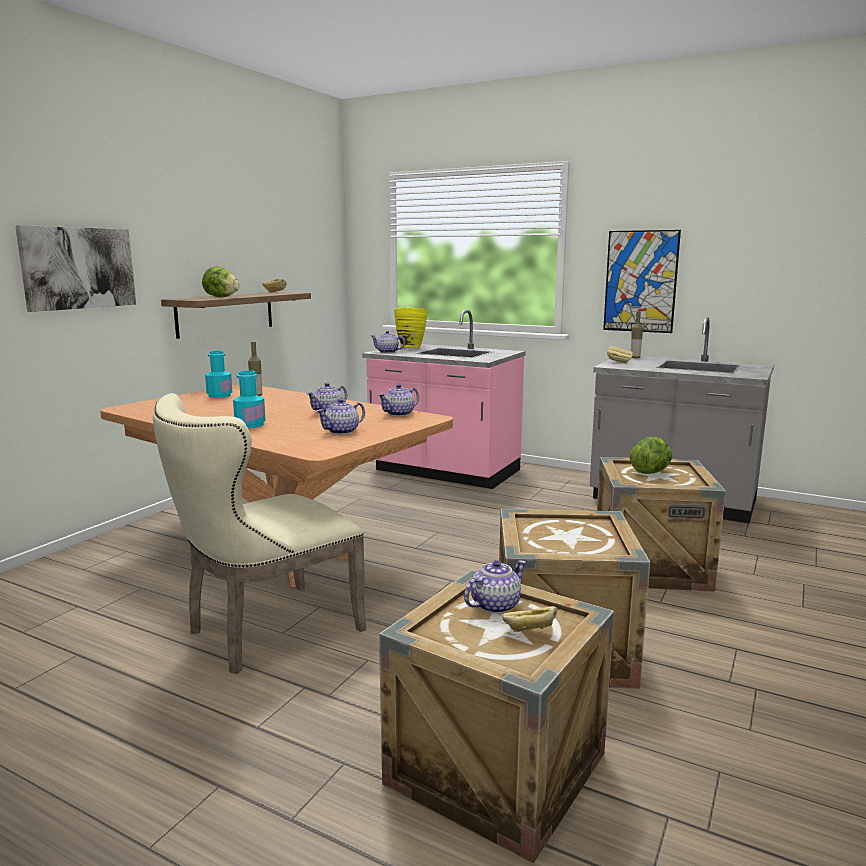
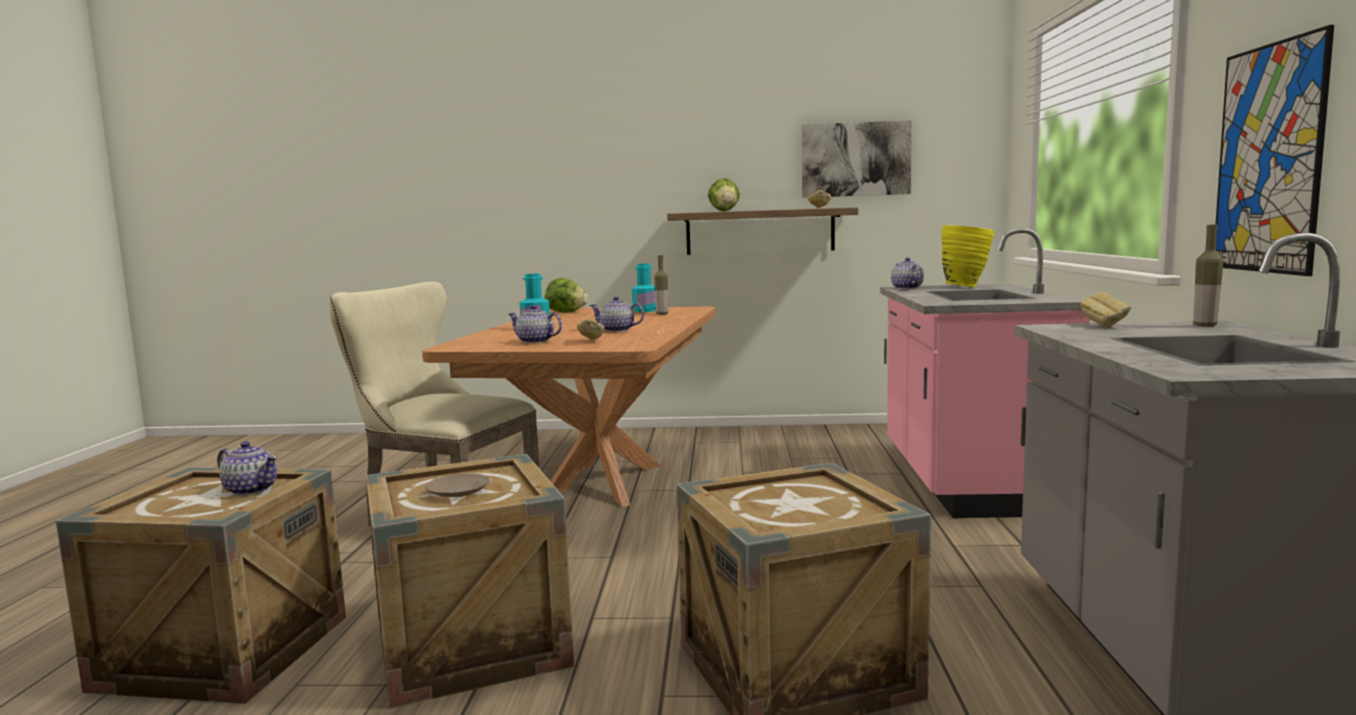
camera: 65 degrees right, 5 degrees down
picture [15,225,136,312] -> picture moved to [802,120,912,198]
teapot [378,384,419,416] -> none
bread [502,606,558,632] -> bread moved to [577,318,605,340]
lettuce [629,437,672,474] -> lettuce moved to [545,278,588,312]
none -> beige plate [425,473,490,497]

